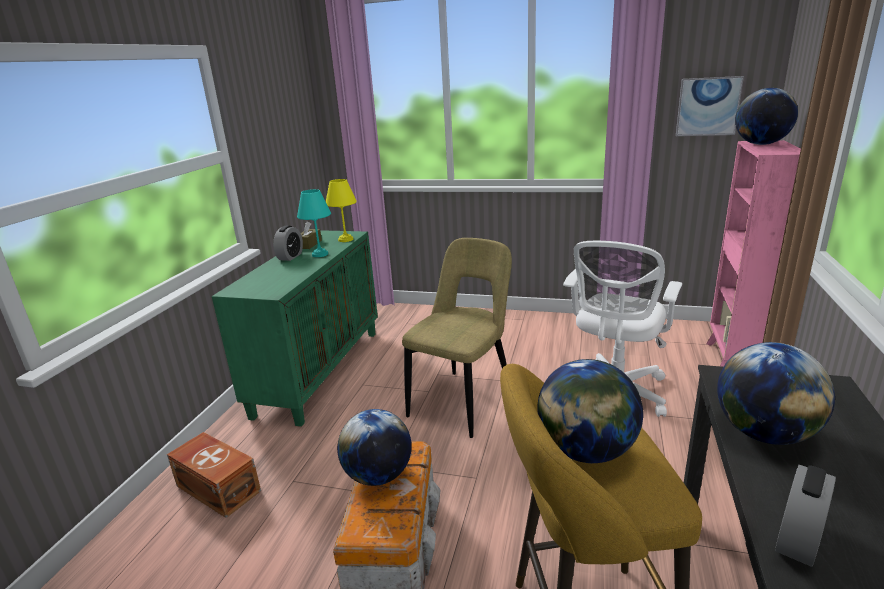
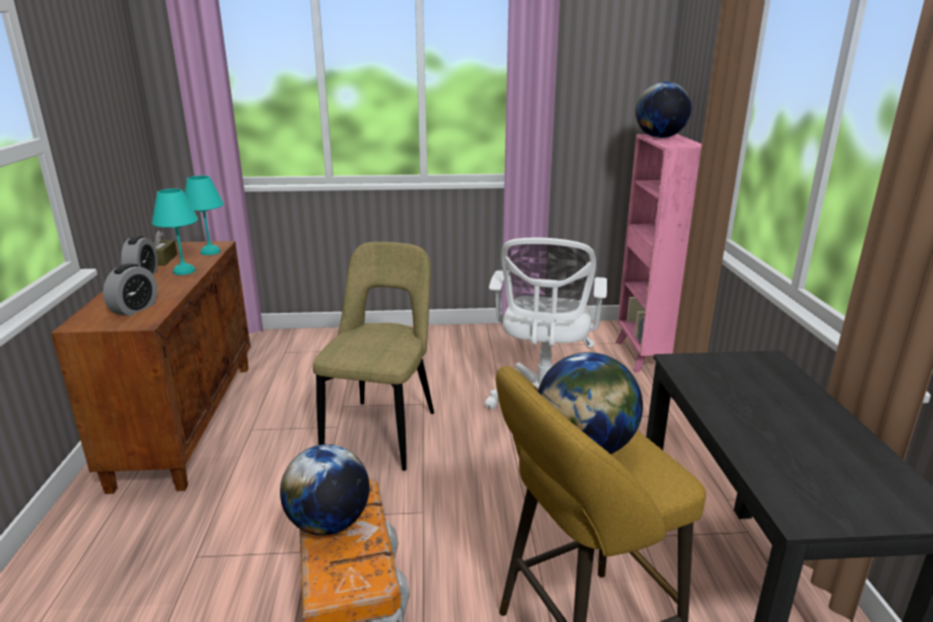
camera: 20 degrees left, 0 degrees up
brown storage box [167,432,261,518] -> none
green cabinet [212,230,378,427] -> brown cabinet [51,241,251,494]
yellow table lamp [326,179,357,242] -> turquoise table lamp [184,176,224,255]
picture [676,76,744,136] -> none
globe [717,342,835,445] -> none
alarm clock [775,465,836,567] -> alarm clock moved to [103,263,158,316]

